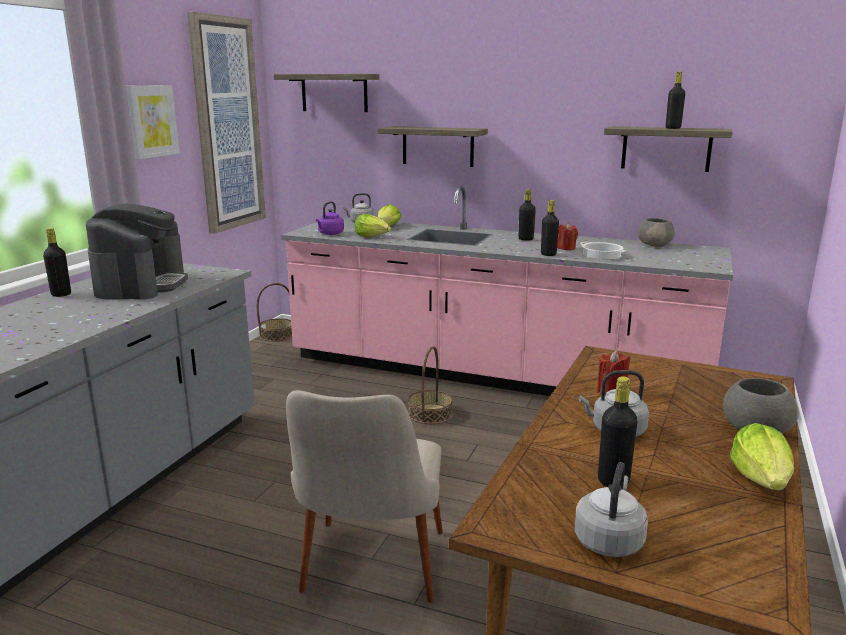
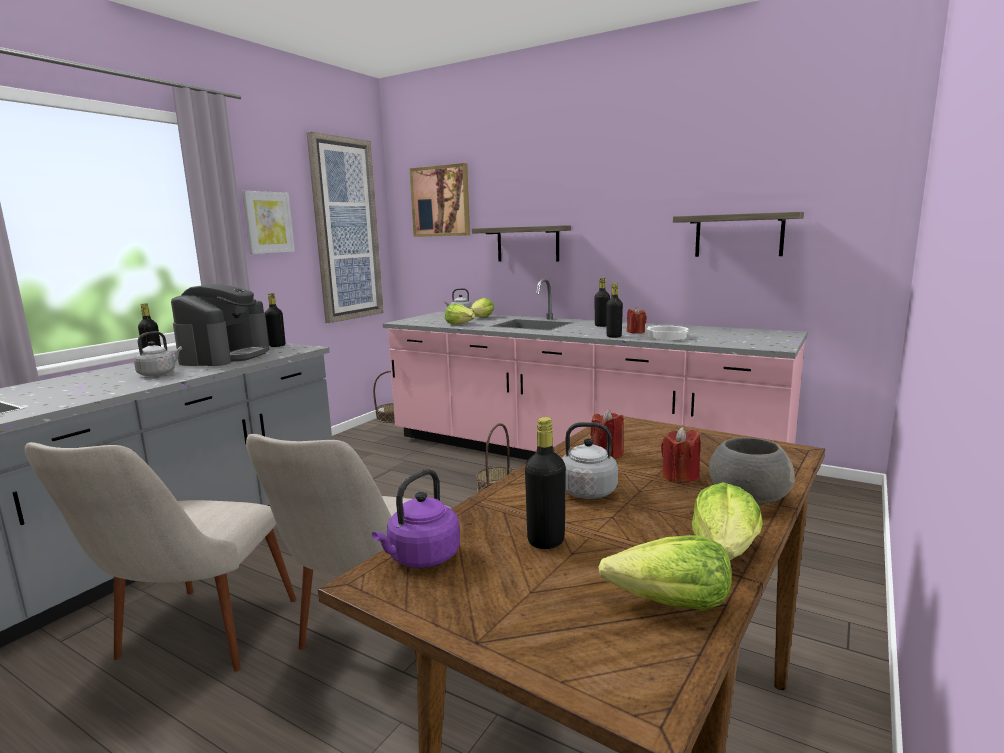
camera: 10 degrees right, 5 degrees down
shelf [274,74,379,112] -> picture [410,163,470,237]
purple kettle [316,201,344,235] -> purple kettle moved to [372,469,460,568]
grey kettle [574,462,648,557] -> grey kettle moved to [134,331,182,376]
grey bowl [638,218,675,247] -> none
black bottle [666,71,685,129] -> black bottle moved to [265,293,285,347]
none -> beige chair [25,442,296,672]
none -> lettuce [598,535,732,611]
none -> red candle [661,427,701,483]

